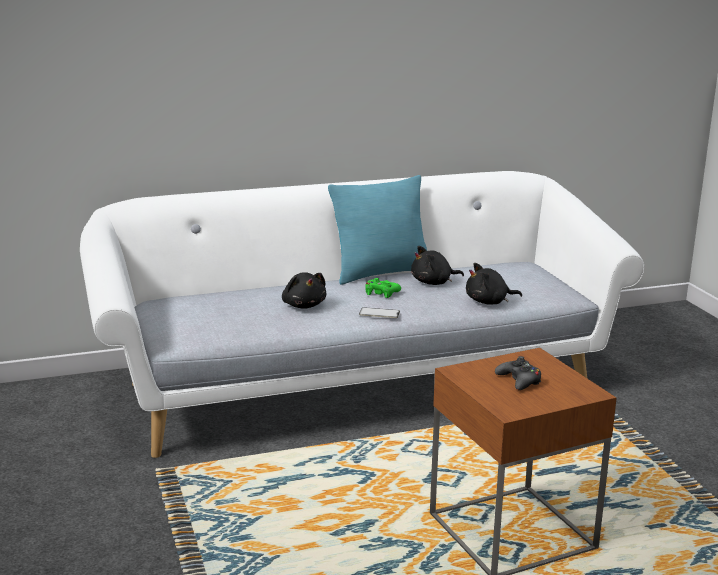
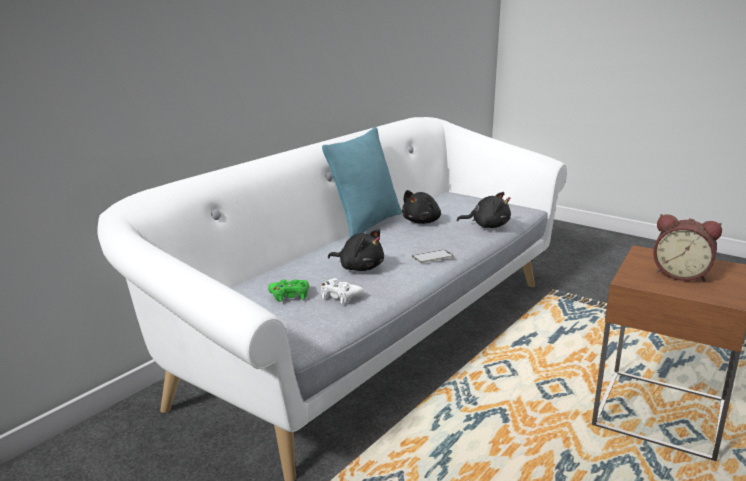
camera: 35 degrees left, 0 degrees up
green game controller [365,278,401,298] -> green game controller moved to [268,279,309,302]
black plush toy [466,263,522,305] -> black plush toy turned 120 degrees counterclockwise [457,192,511,228]
black game controller [495,356,541,390] -> alarm clock [653,214,722,282]
none -> white game controller [321,278,364,304]

